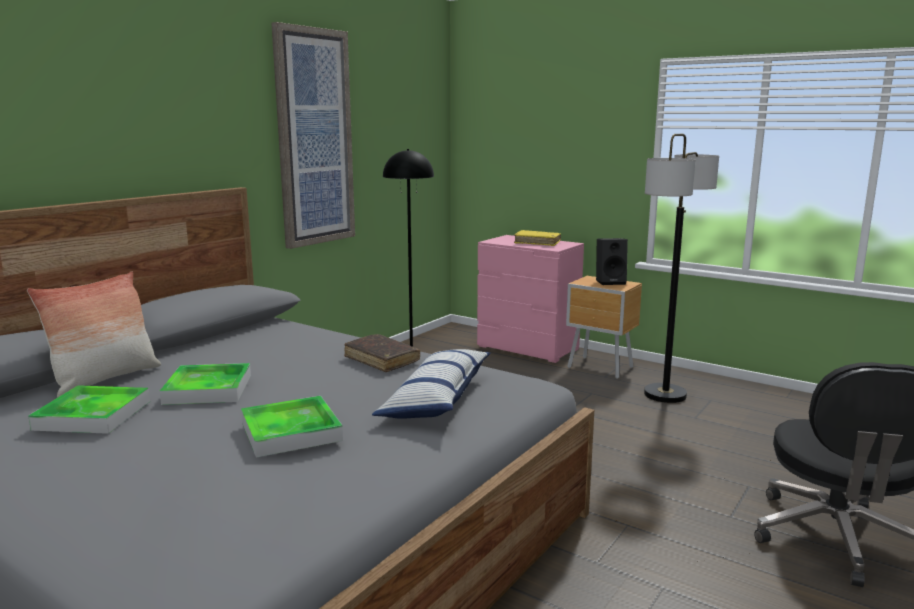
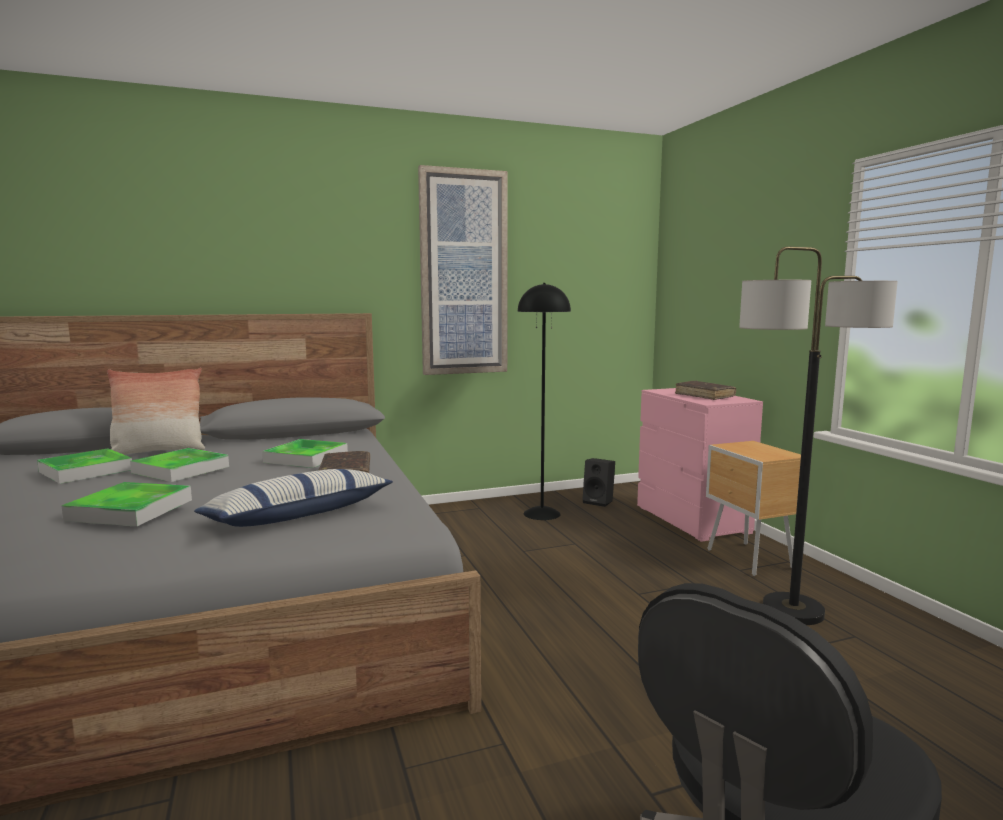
camera: 35 degrees right, 5 degrees down
yellow book [514,230,561,246] -> brown book [675,380,736,400]
black speaker [596,238,628,285] -> black speaker moved to [582,458,615,507]
none -> tray [262,439,348,468]

